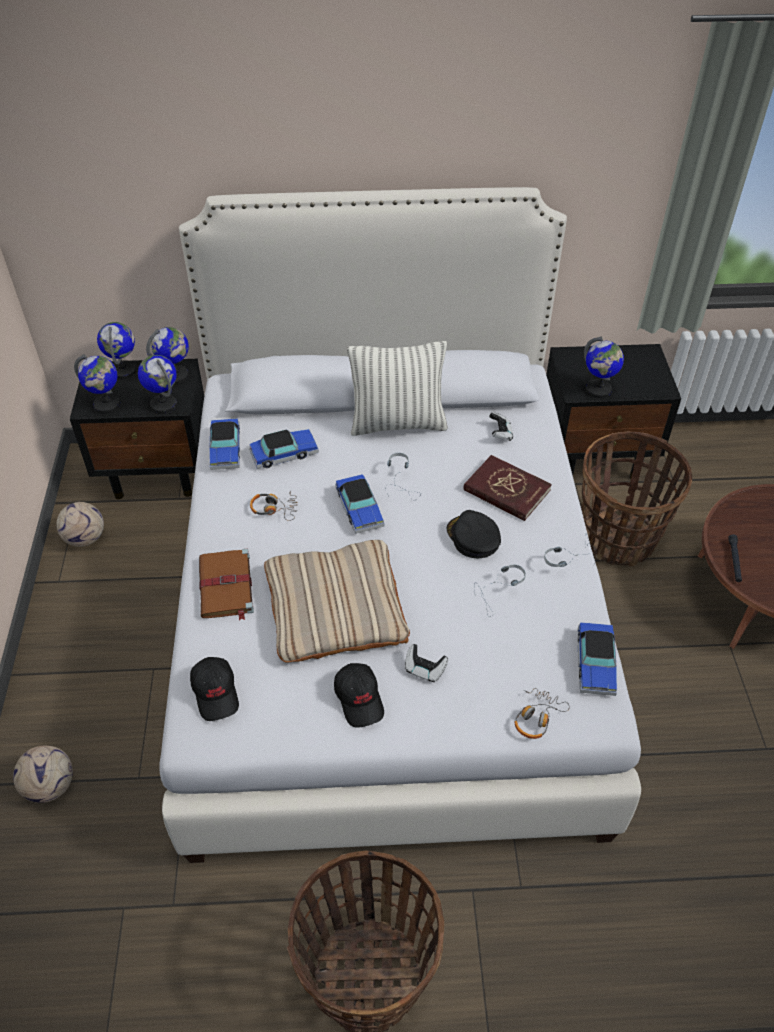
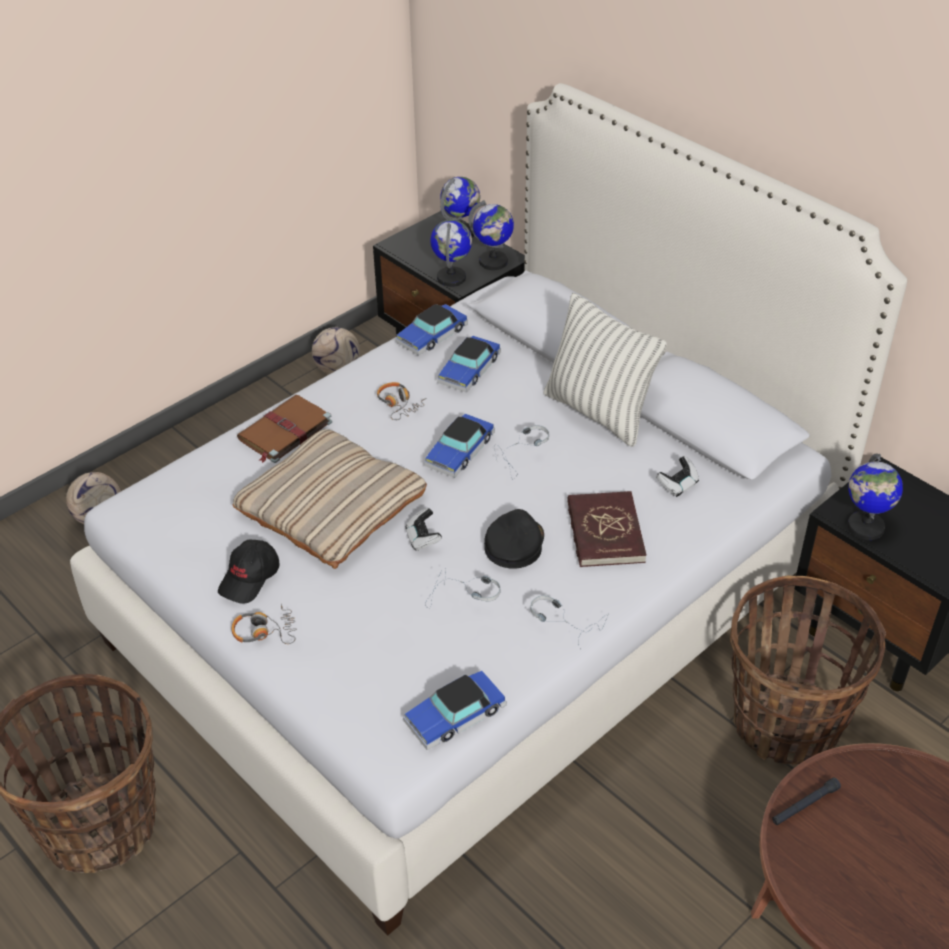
camera: 50 degrees right, 5 degrees down
globe [74,354,120,414] -> none
black cap [190,657,239,721] -> none
toy car [249,429,319,469] -> toy car turned 90 degrees clockwise [437,336,501,392]
game controller [405,644,448,682] -> game controller moved to [406,508,442,551]
headphones [514,688,570,739] -> headphones moved to [232,604,297,644]

